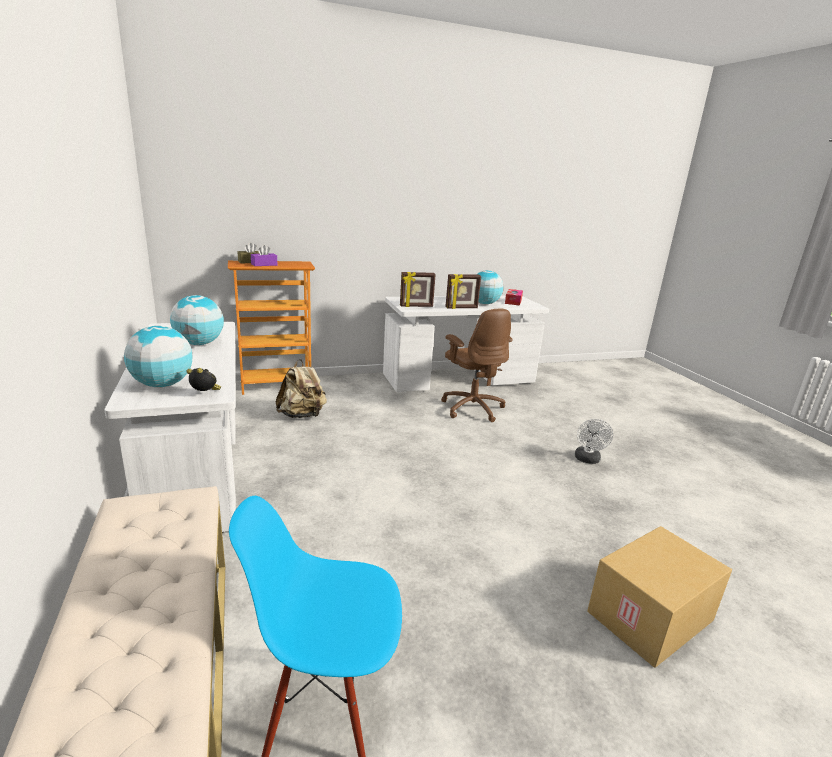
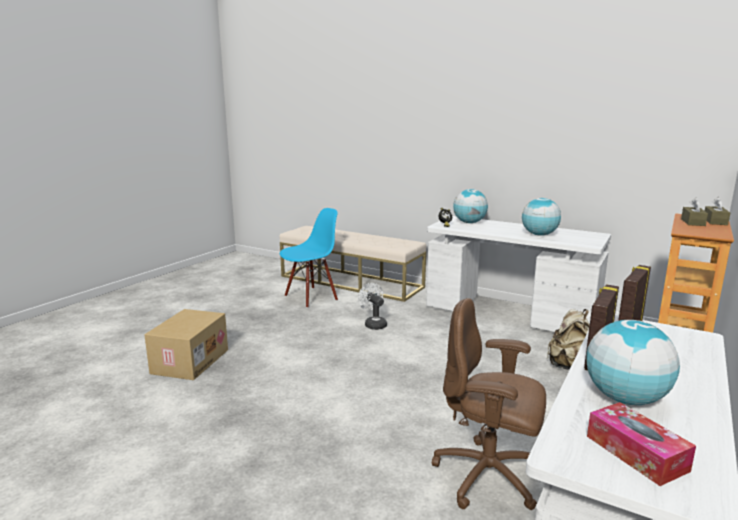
camera: 140 degrees right, 5 degrees down
purple tissue box [251,245,277,266] -> brown tissue box [681,198,708,226]
white fan [575,419,613,464] -> white fan moved to [358,283,387,330]

